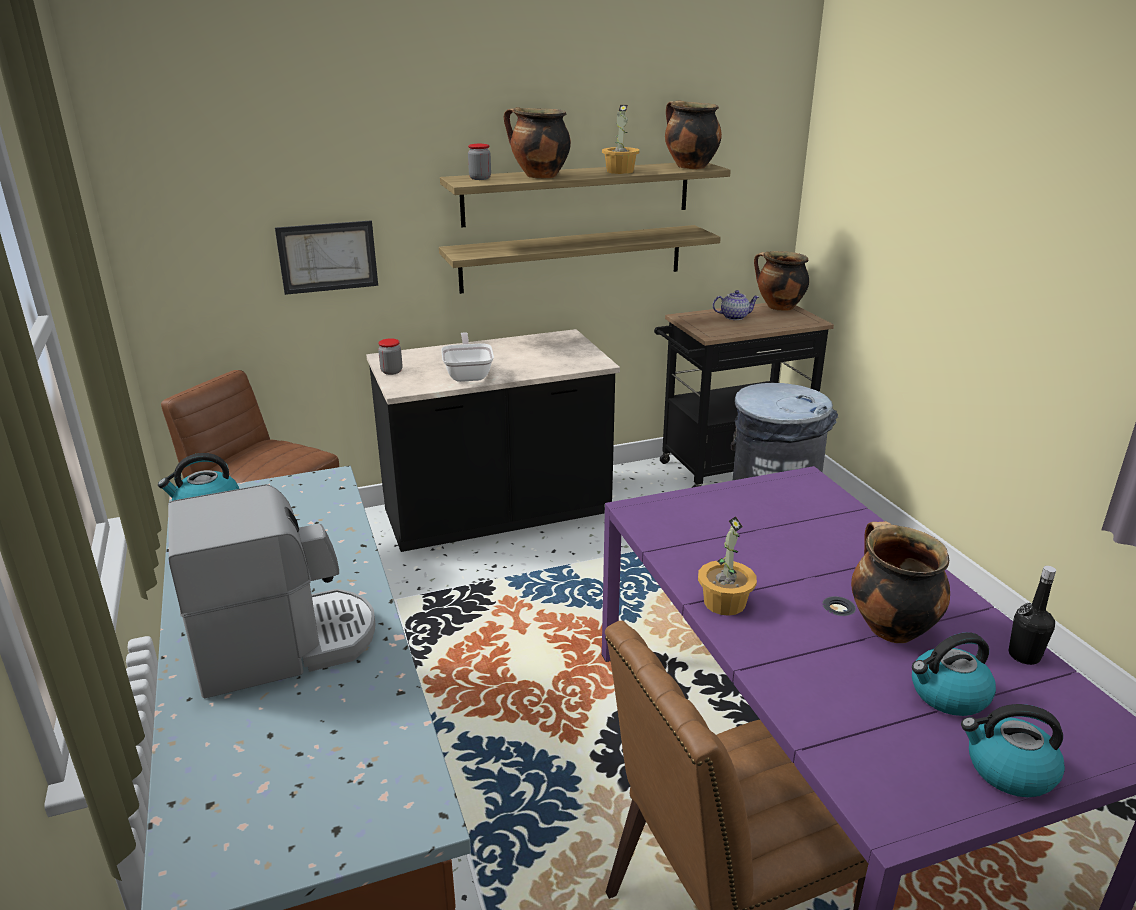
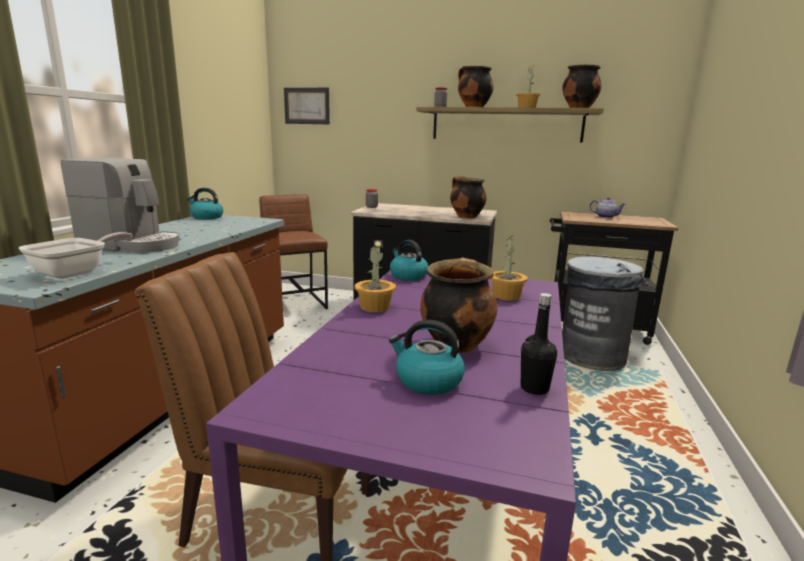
camera: 35 degrees right, 10 degrees down
picture [275,221,378,295] -> picture moved to [284,88,330,124]
shelf [439,225,721,294] -> none
frying pan [441,332,494,382] -> frying pan moved to [18,232,133,279]
cooking pot [754,251,809,311] -> cooking pot moved to [450,176,486,219]
kettle [961,704,1065,797] -> kettle moved to [390,240,428,281]
none -> potted plant [491,236,528,300]

